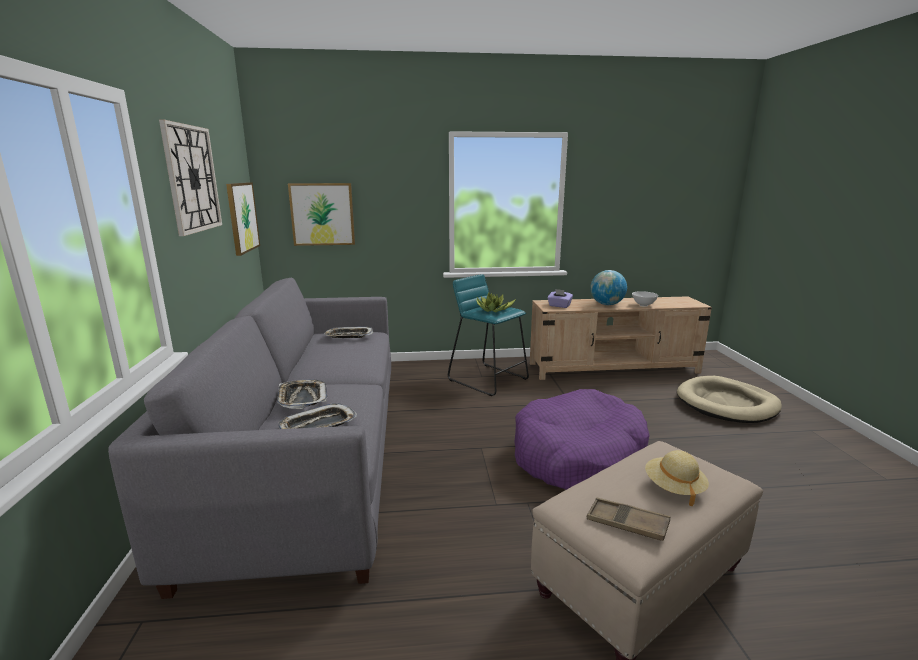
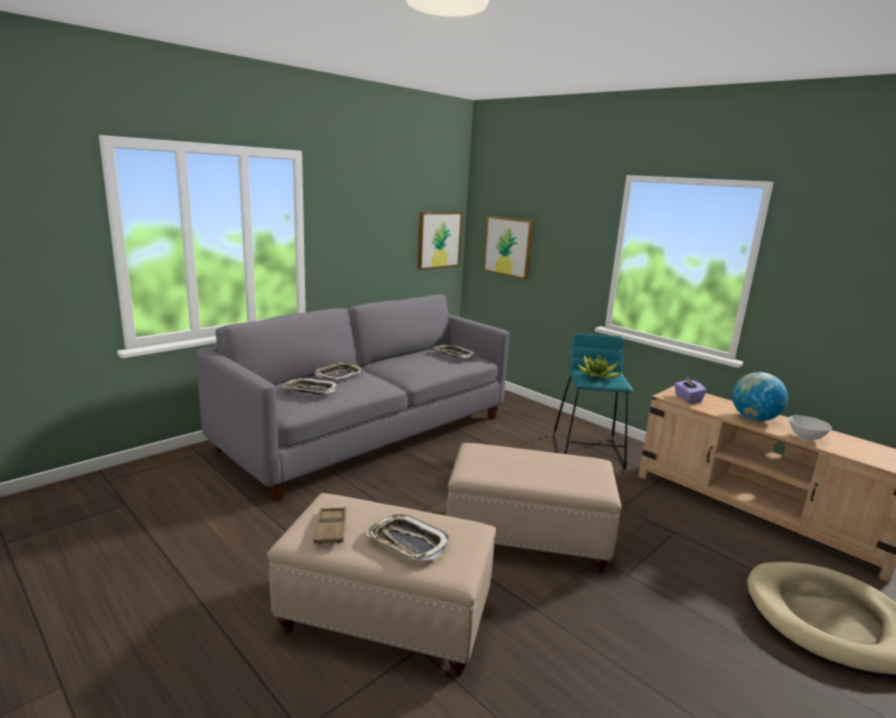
camera: 50 degrees right, 0 degrees up
wall clock [159,120,222,236] -> none
purple dog bed [514,389,650,490] -> beige ottoman [446,443,622,573]
beige hat [645,450,709,506] -> tray [367,514,450,561]

